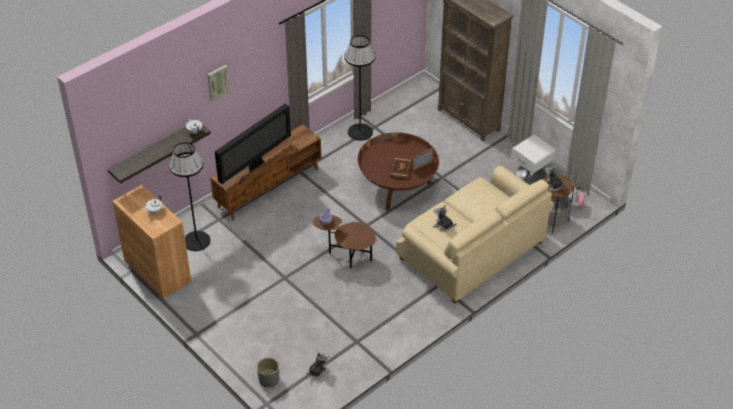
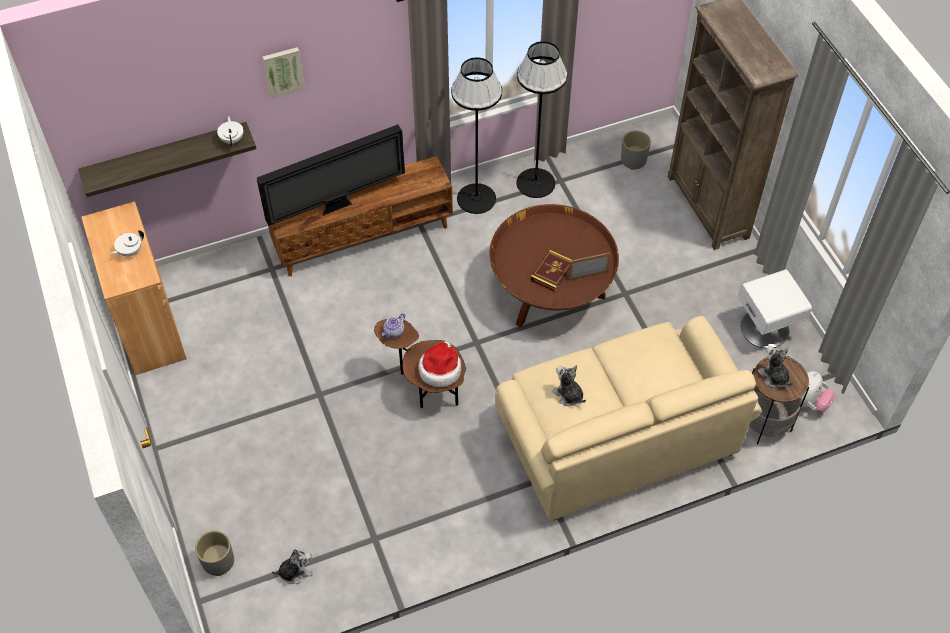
camera: 20 degrees right, 10 degrees up
black floor lamp [169,142,211,251] -> black floor lamp moved to [451,57,502,214]
none -> hat [418,342,461,387]
none -> grey planter [621,131,651,170]

